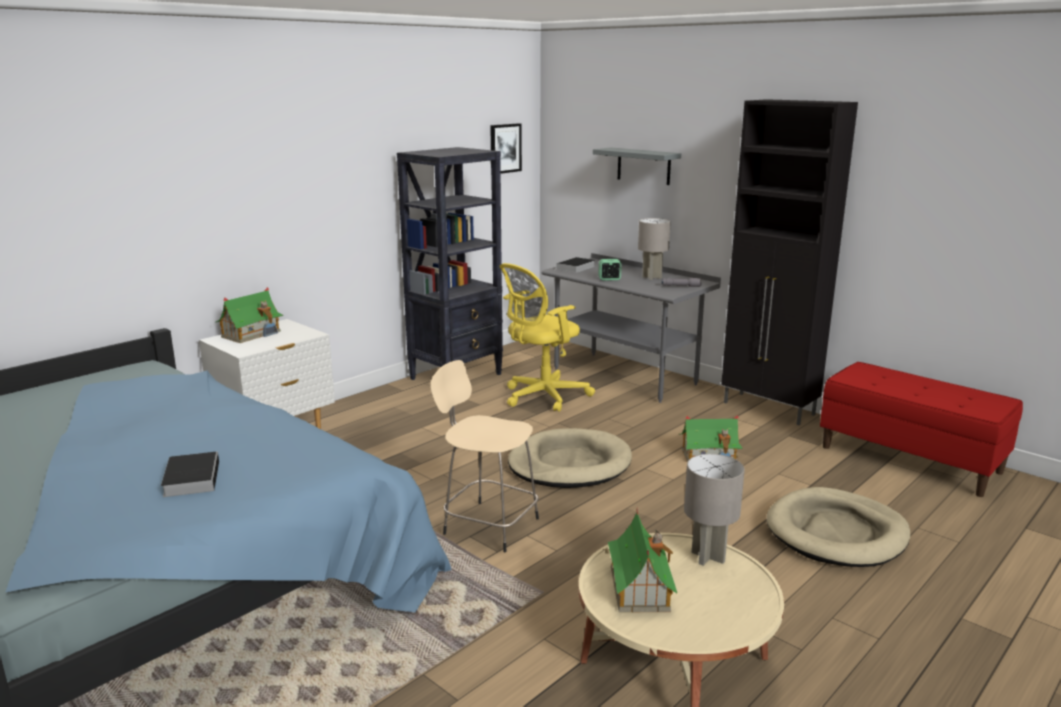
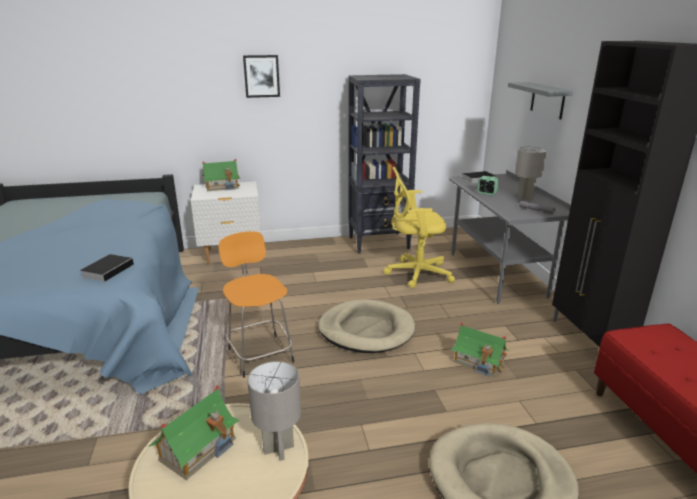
camera: 35 degrees right, 5 degrees up
book [161,451,219,497] -> book moved to [80,254,136,282]
beige stool [430,360,539,552] -> orange stool [218,231,294,378]
picture [490,123,522,174] -> picture moved to [243,55,280,98]

